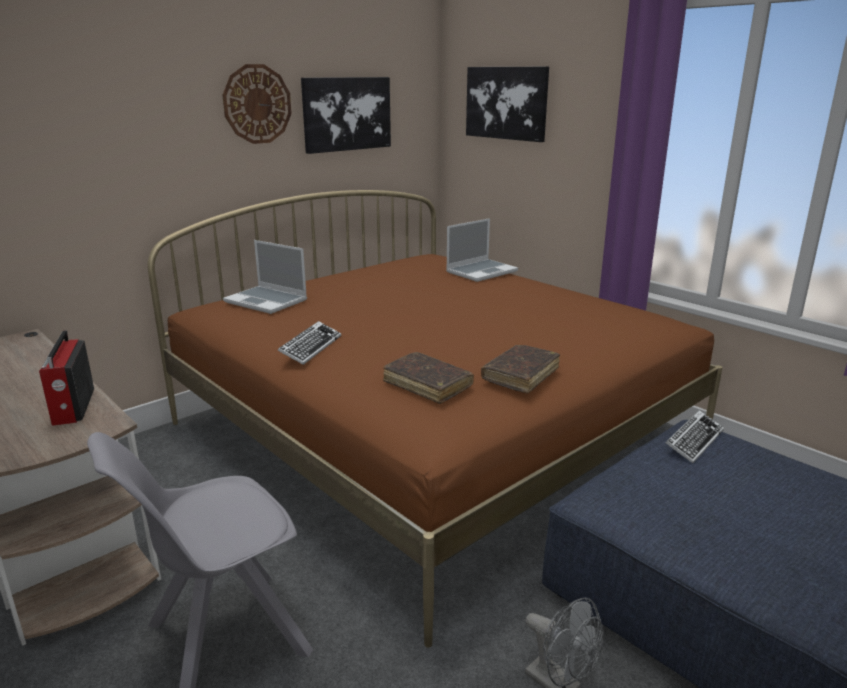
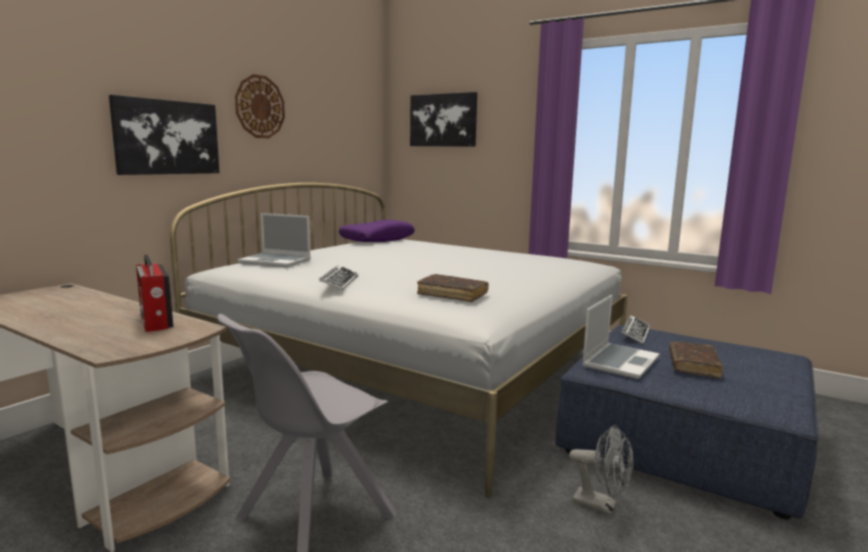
camera: 15 degrees left, 10 degrees down
brown bed [148,190,723,648] -> white bed [170,183,628,498]
picture [301,77,391,154] -> picture moved to [109,95,219,175]
laptop [446,218,518,282] -> laptop moved to [582,295,660,379]
brown book [481,345,560,393] -> brown book moved to [669,342,723,378]
none -> purple pillow [339,220,415,242]

